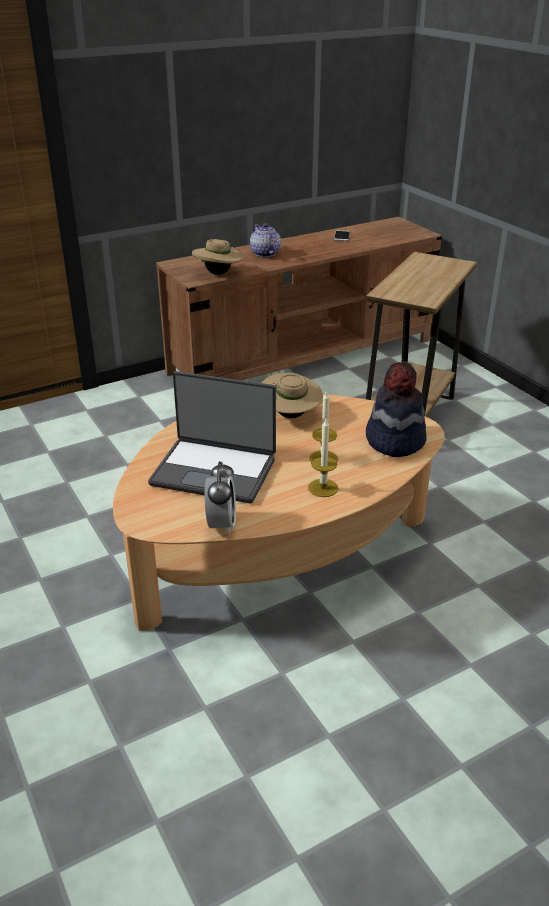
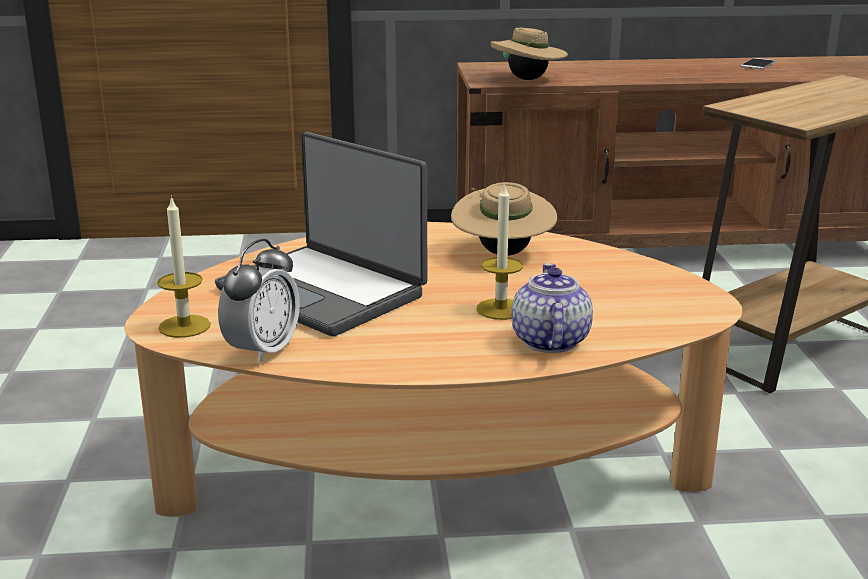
camera: 25 degrees right, 10 degrees down
teapot [250,224,281,257] -> teapot moved to [511,263,593,353]
candle [308,419,339,497] -> candle moved to [157,196,211,338]
hat [366,362,427,457] -> none

